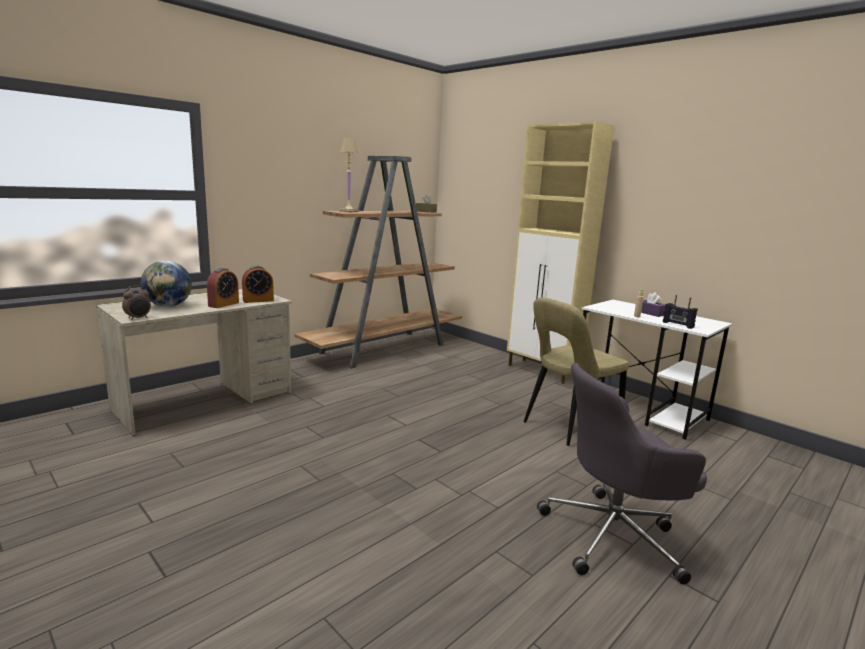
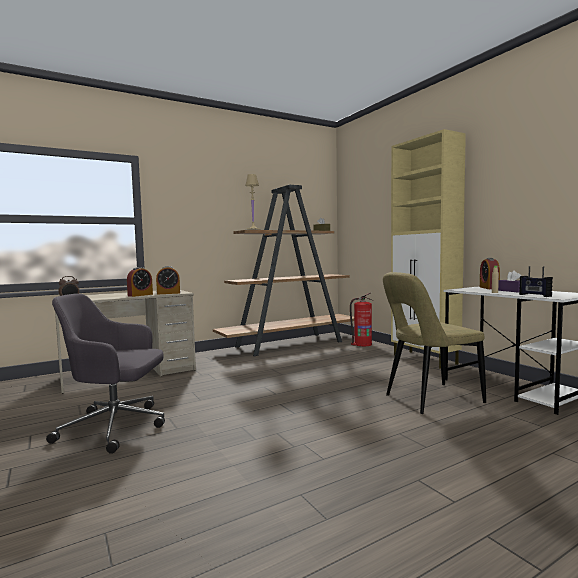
camera: 15 degrees right, 10 degrees down
globe [141,261,192,307] -> none
grey office chair [537,363,707,584] -> grey office chair moved to [46,294,165,454]
none -> fire extinguisher [350,293,372,346]
none -> alarm clock [480,258,500,289]

